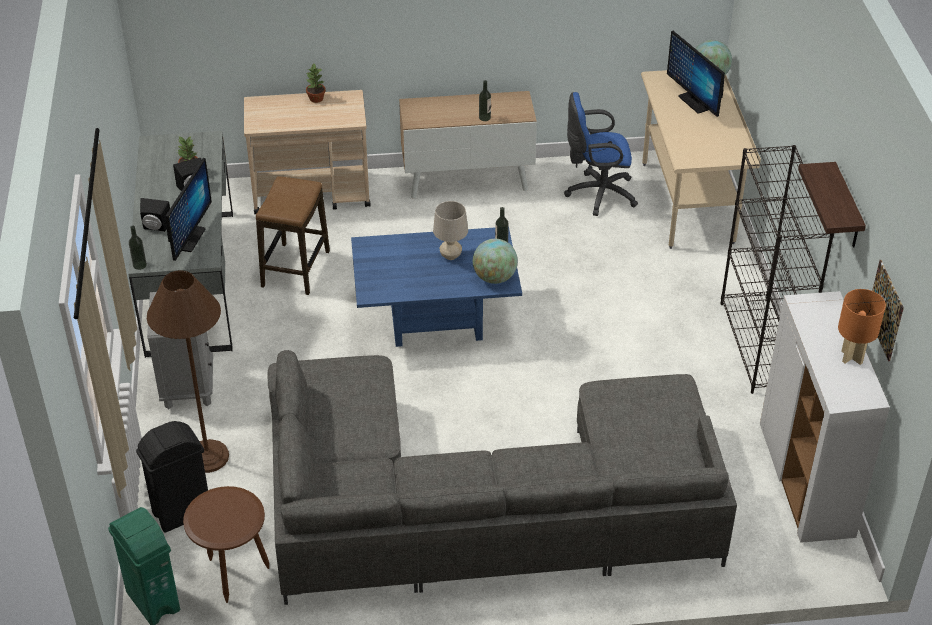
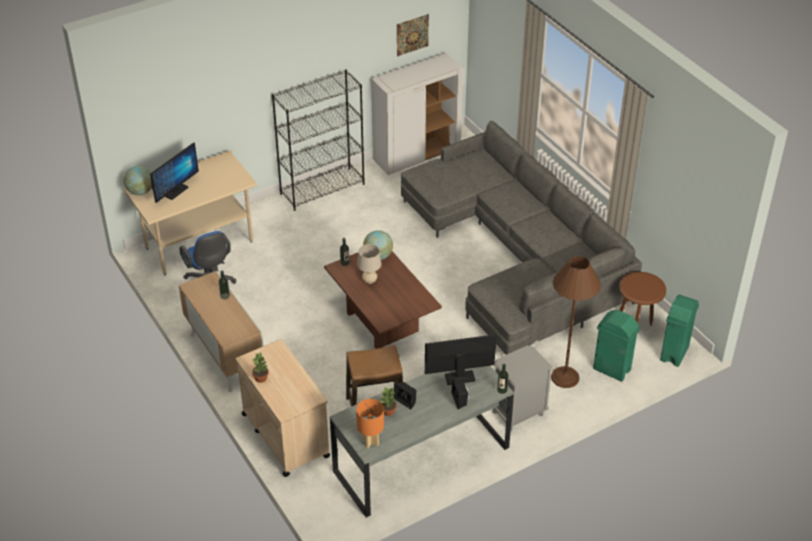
camera: 115 degrees left, 0 degrees up
black trash can [136,421,208,532] -> green trash can [593,310,640,382]
blue coffee table [351,227,522,347] -> brown coffee table [324,251,442,349]
shelf [798,162,866,247] -> none
orange table lamp [838,289,886,365] -> orange table lamp moved to [356,399,384,449]

